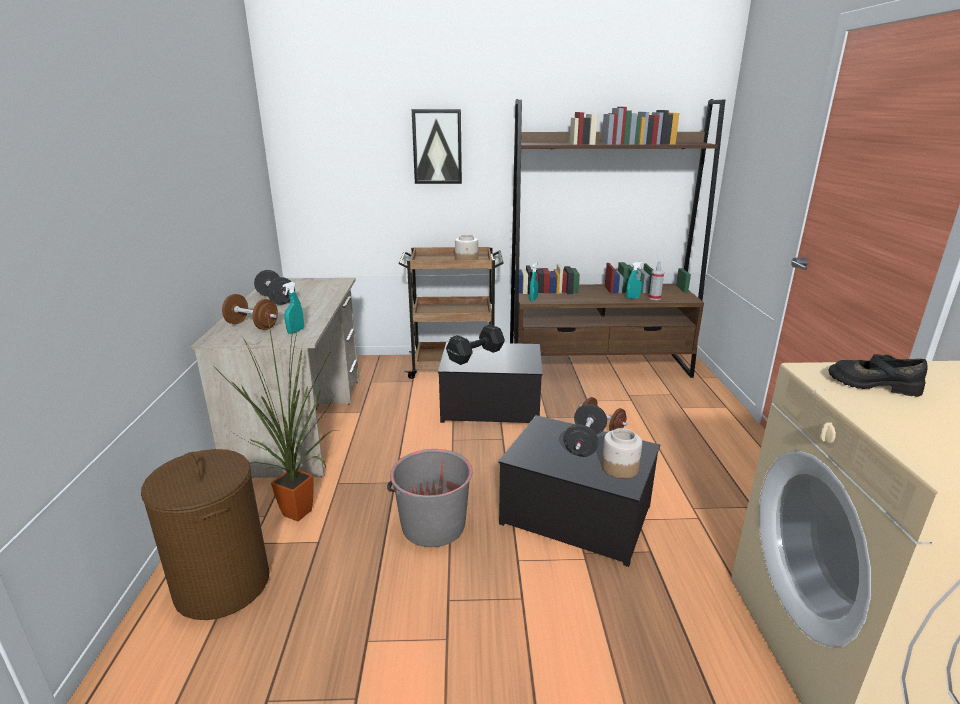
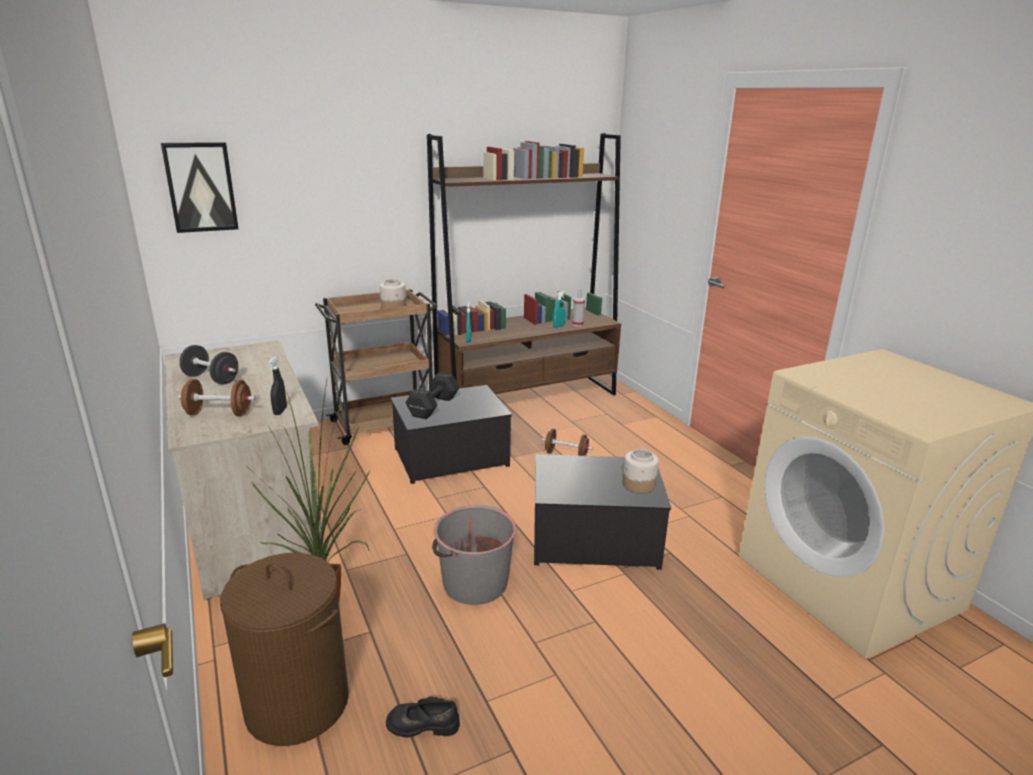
camera: 25 degrees left, 0 degrees up
turquoise spray bottle [282,282,304,334] -> black spray bottle [269,356,287,415]
picture [412,109,462,184] -> picture moved to [161,142,239,233]
black dumbbell [563,404,607,457] -> none
black shoe [828,354,928,397] -> black shoe moved to [386,697,460,737]

